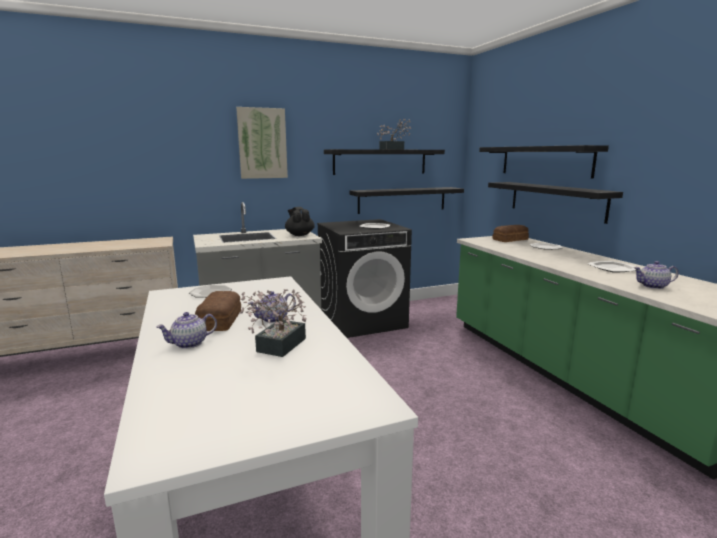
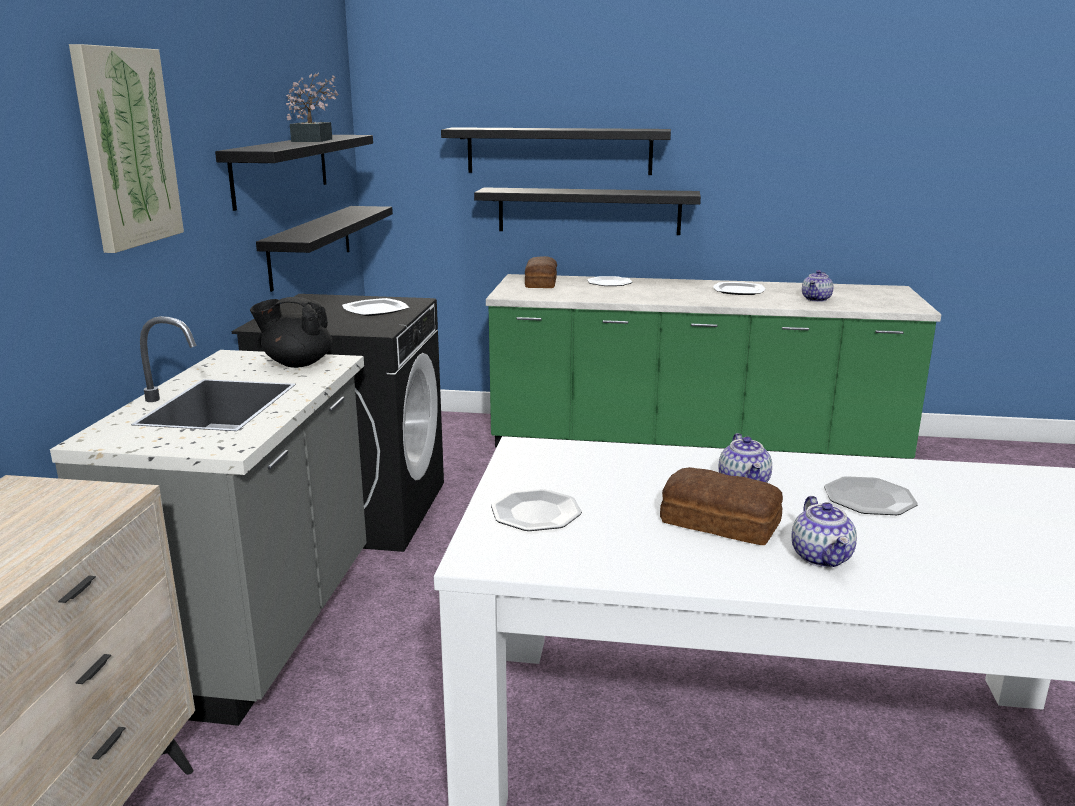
camera: 60 degrees left, 5 degrees up
potted plant [240,289,306,357] -> plate [824,476,918,515]

